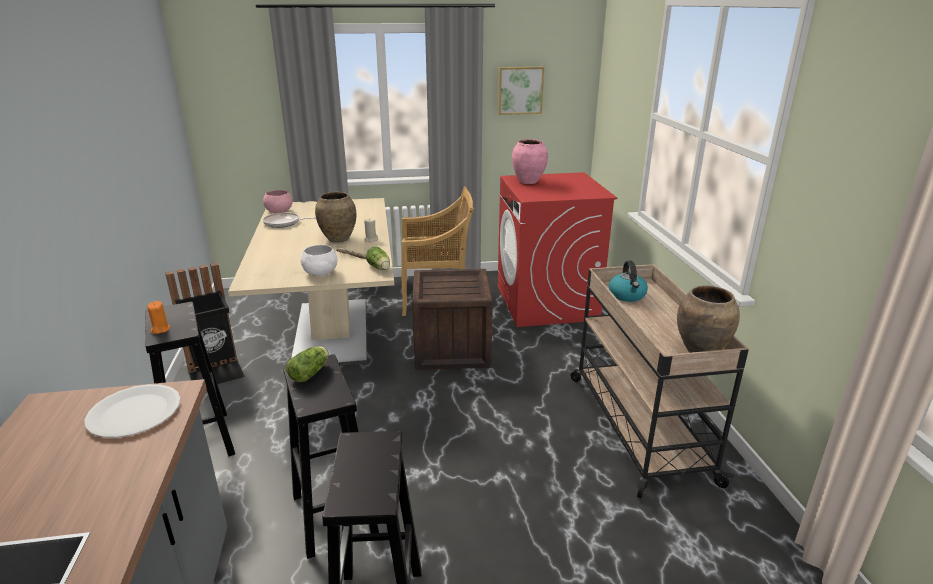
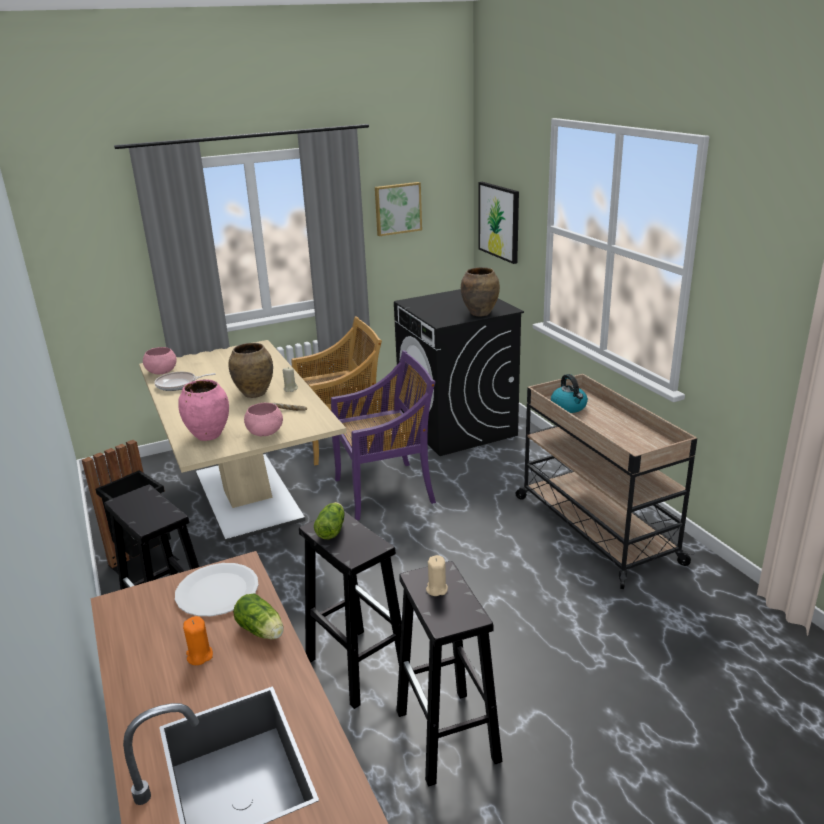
camera: 15 degrees left, 0 degrees up
orange candle [147,301,170,334] -> orange candle moved to [183,616,213,665]
white bowl [301,245,338,276] -> pink bowl [244,403,283,436]
lettuce [366,246,390,270] -> lettuce moved to [233,593,284,639]
crate [412,269,493,370] -> purple chair [331,350,436,520]
red washing machine [498,172,617,327] -> black washing machine [394,289,524,456]
pink vase [512,139,548,184] -> pink vase moved to [178,380,229,441]
brown vase [677,285,740,353] -> brown vase moved to [461,267,500,316]
none -> beige candle [426,555,448,596]
none -> picture [479,182,519,264]

